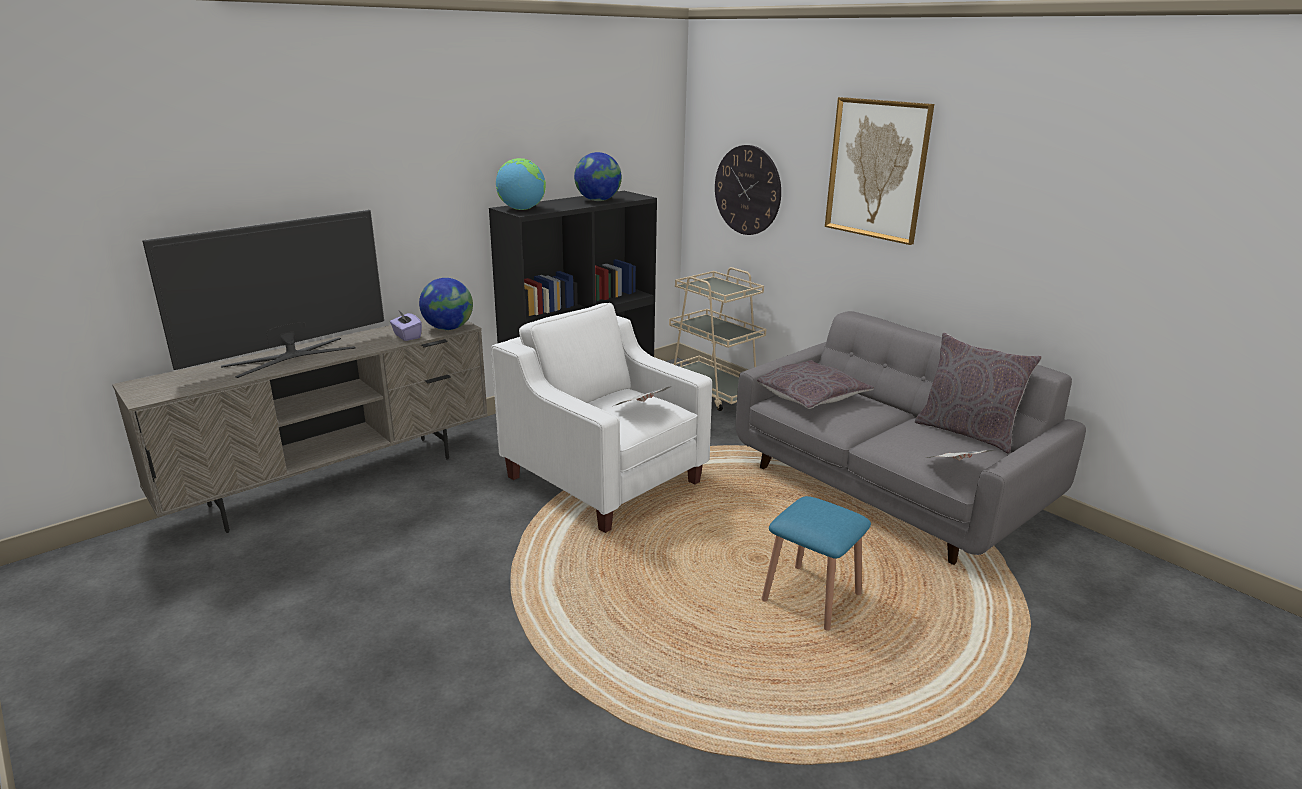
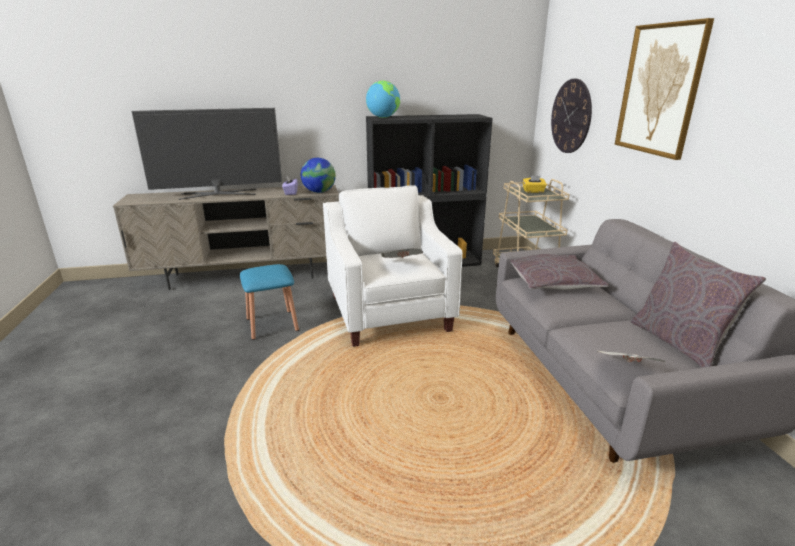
camera: 30 degrees right, 0 degrees up
globe [574,152,622,201] -> none
blue stool [762,496,871,631] -> blue stool moved to [240,264,299,340]
none -> yellow tissue box [522,175,547,193]

